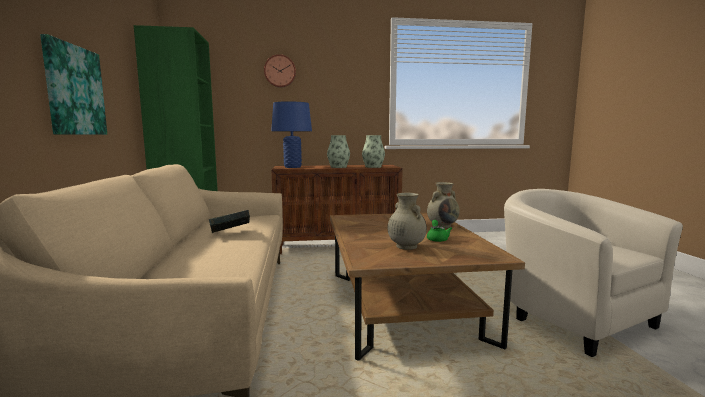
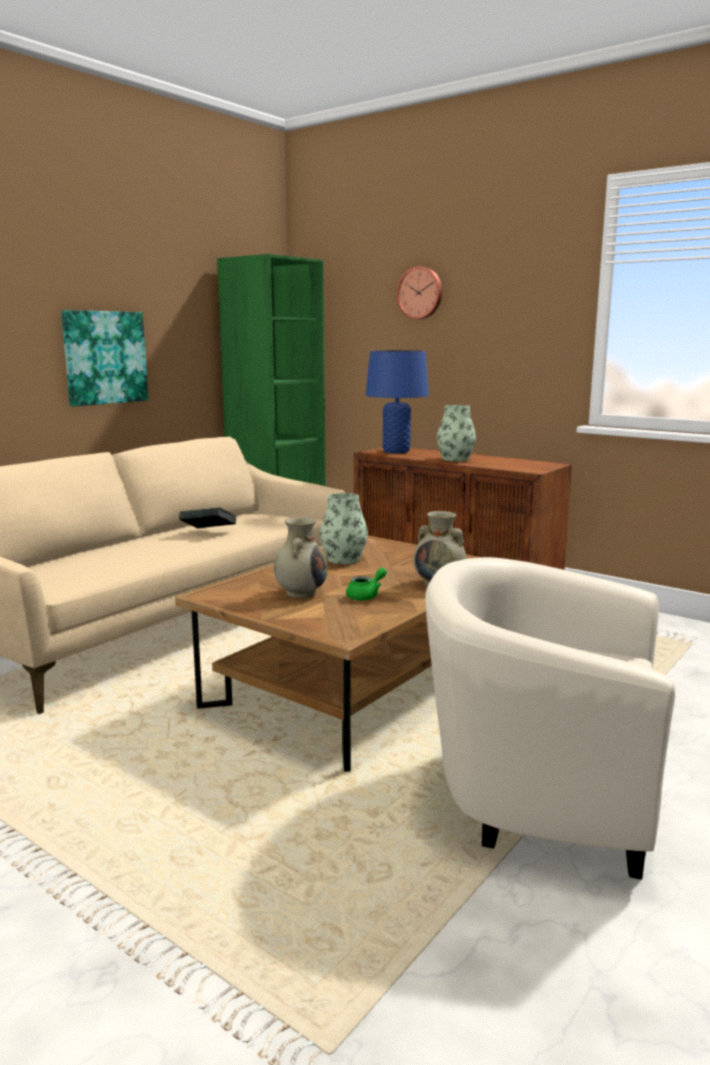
camera: 45 degrees right, 5 degrees up
vase [362,135,385,168] -> vase moved to [320,493,368,564]
beige armchair [504,189,683,357] -> beige armchair turned 90 degrees counterclockwise [425,557,675,880]

